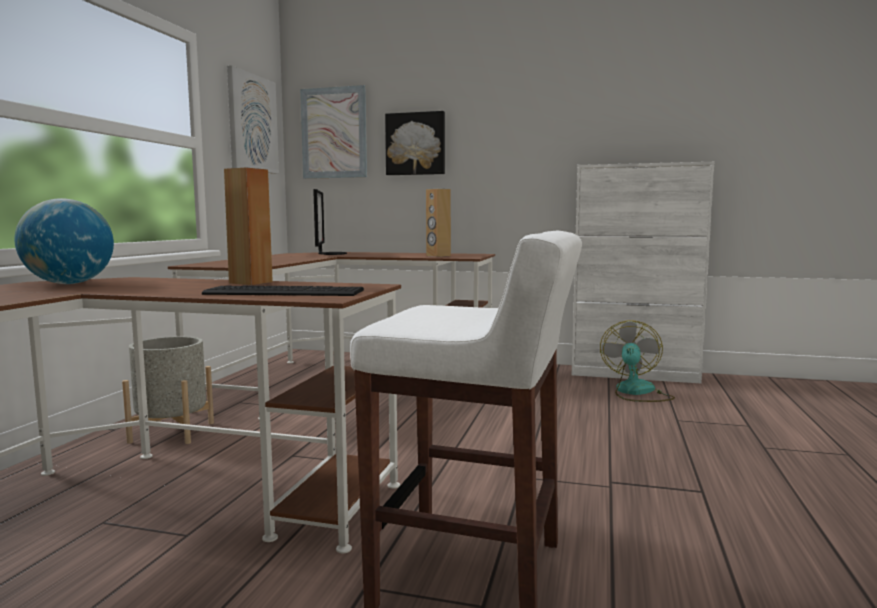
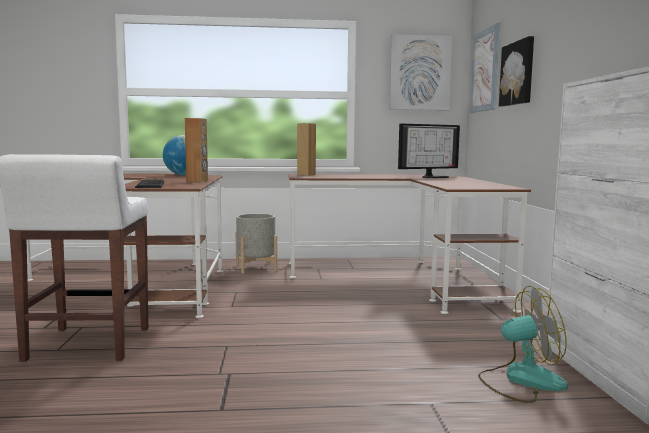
camera: 70 degrees right, 0 degrees up
brown speaker [426,189,451,257] -> brown speaker moved to [297,123,316,176]

